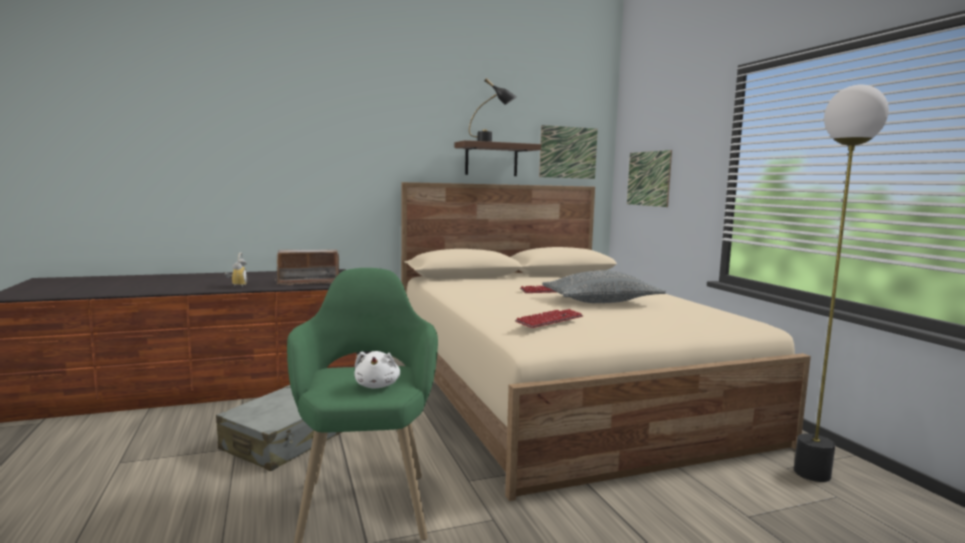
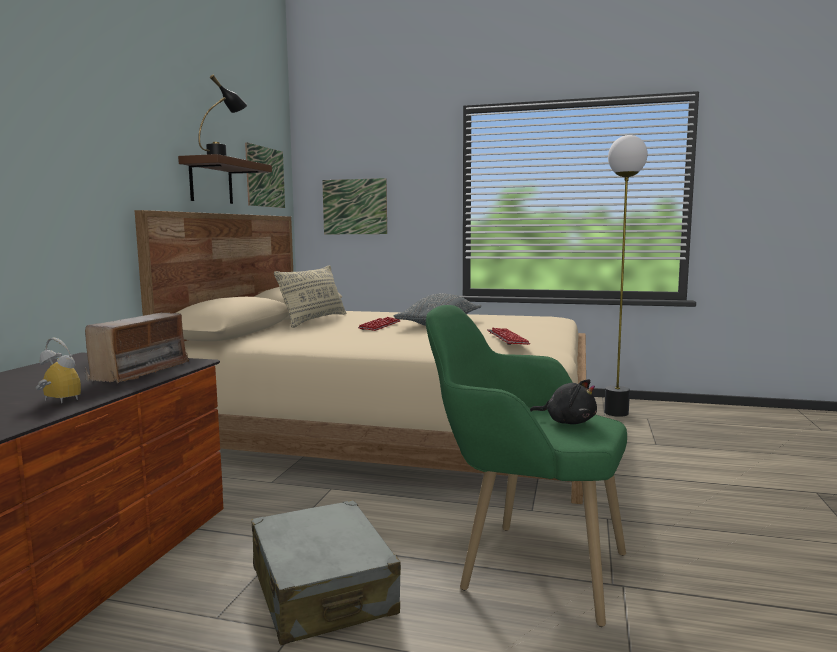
camera: 55 degrees left, 0 degrees up
white plush toy [354,351,400,388] -> black plush toy [530,379,597,424]
none -> beige pillow [274,265,347,328]

